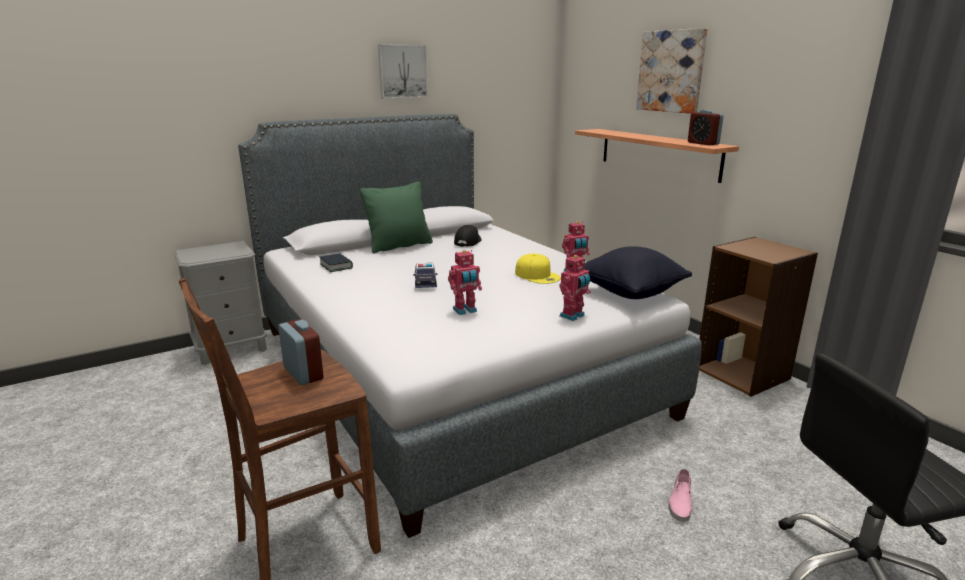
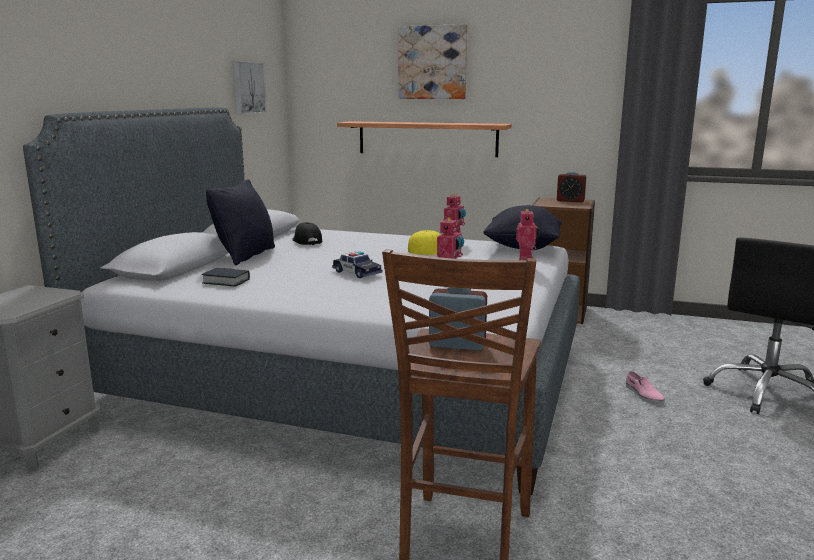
camera: 40 degrees left, 5 degrees down
green pillow [360,182,433,253] -> black pillow [206,179,275,265]
picture [378,44,428,99] -> picture moved to [232,61,267,114]
alarm clock [688,110,723,145] -> alarm clock moved to [557,172,587,203]

